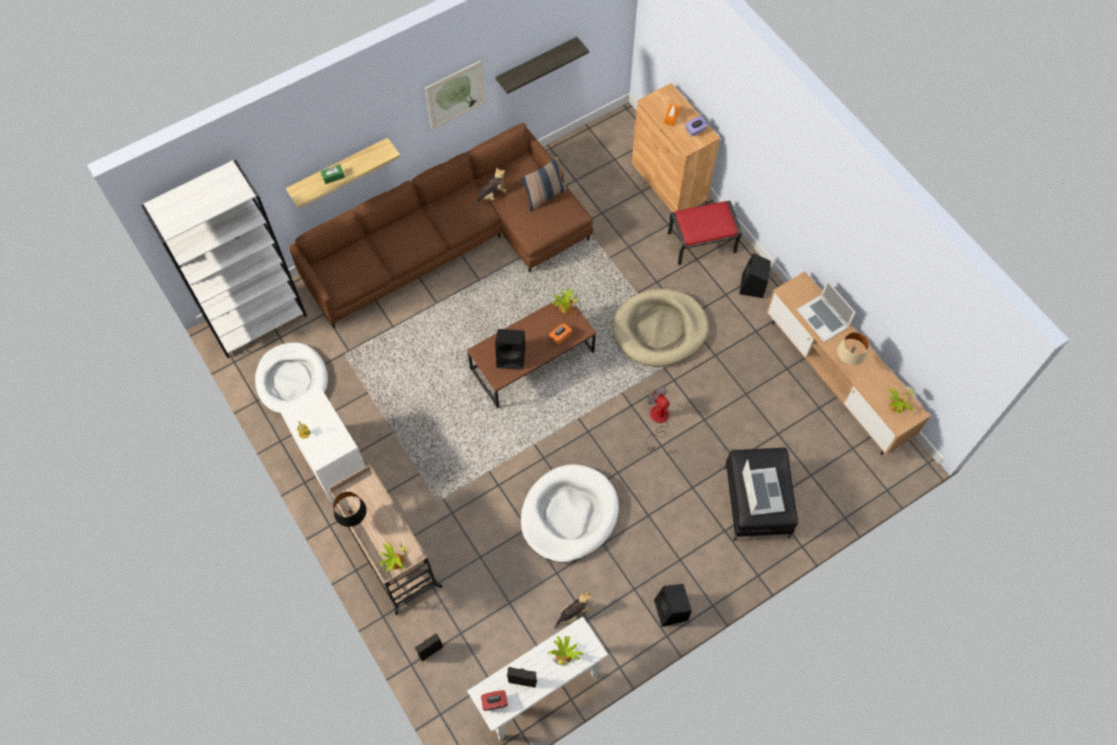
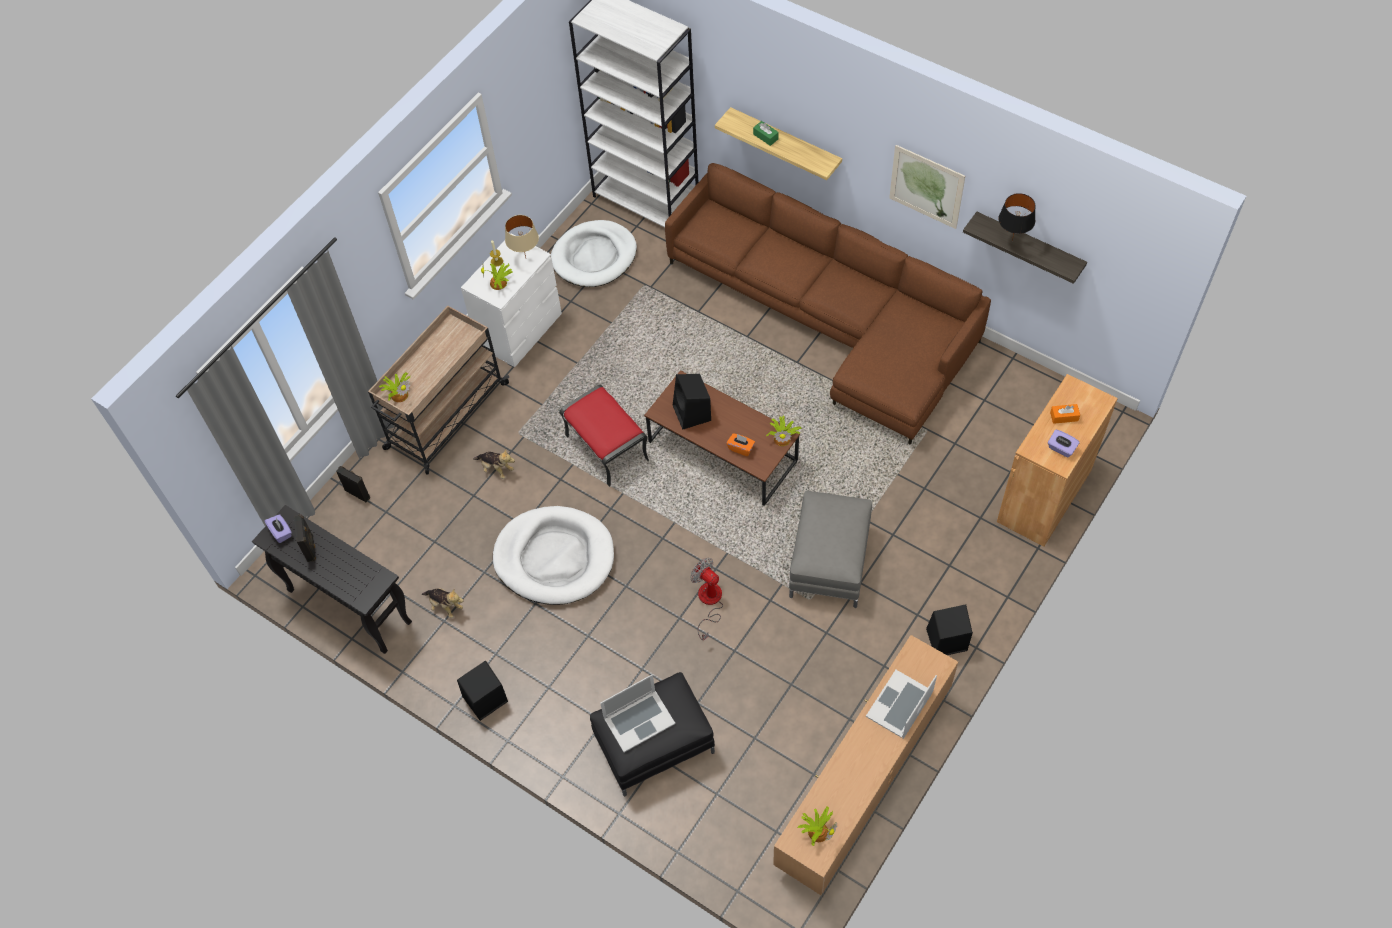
camera: 70 degrees right, 5 degrees down
black table lamp [333,492,367,527] -> black table lamp moved to [998,193,1036,241]
white console table [467,617,608,741] -> black console table [252,505,412,654]
plush toy [475,168,506,207] -> plush toy moved to [473,450,515,479]
red tissue box [481,690,508,711] -> purple tissue box [265,514,292,543]
pillow [521,157,567,211] -> none
potted plant [547,636,583,666] -> potted plant moved to [481,263,513,290]
beige dog bed [612,289,708,367] -> grey ottoman [789,491,872,608]
fan [646,386,670,451] -> fan turned 75 degrees counterclockwise [690,558,723,640]
red ottoman [667,201,742,265] -> red ottoman moved to [559,385,649,487]
beige table lamp [837,332,869,365] -> beige table lamp moved to [505,215,539,257]

